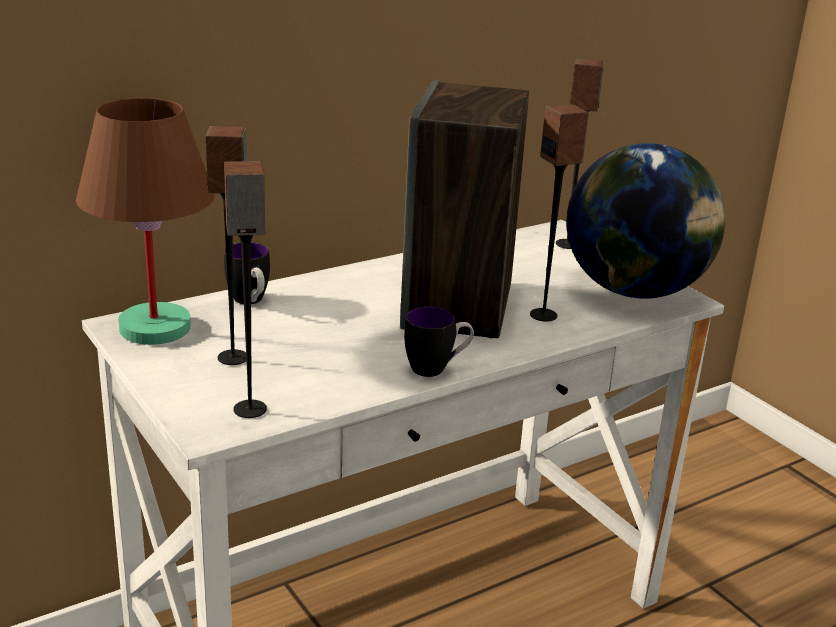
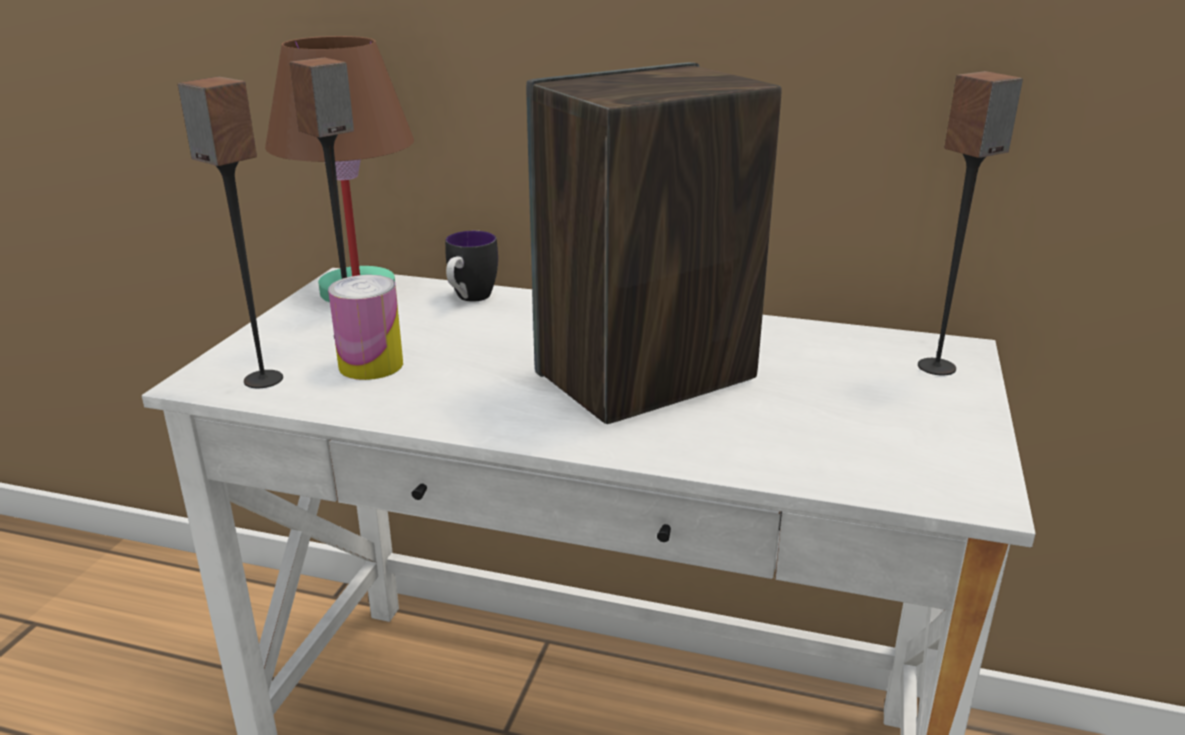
camera: 50 degrees right, 0 degrees up
mug [404,307,474,377] -> none
speaker [530,104,589,322] -> none
globe [567,143,726,299] -> none
none -> can [328,275,403,380]

